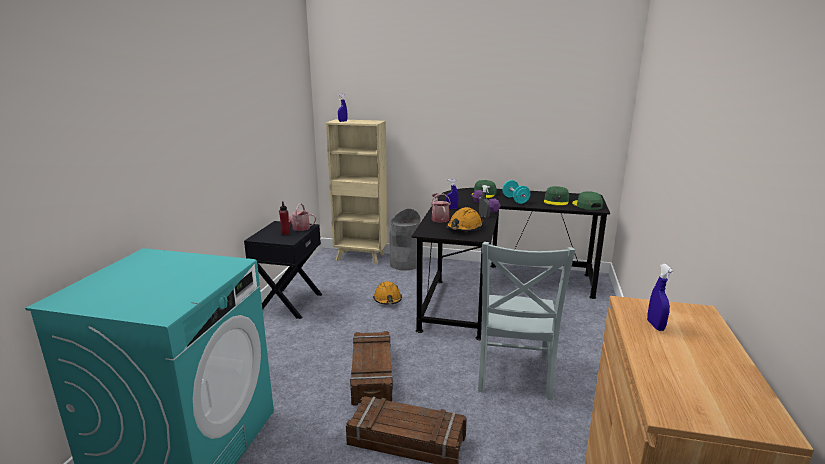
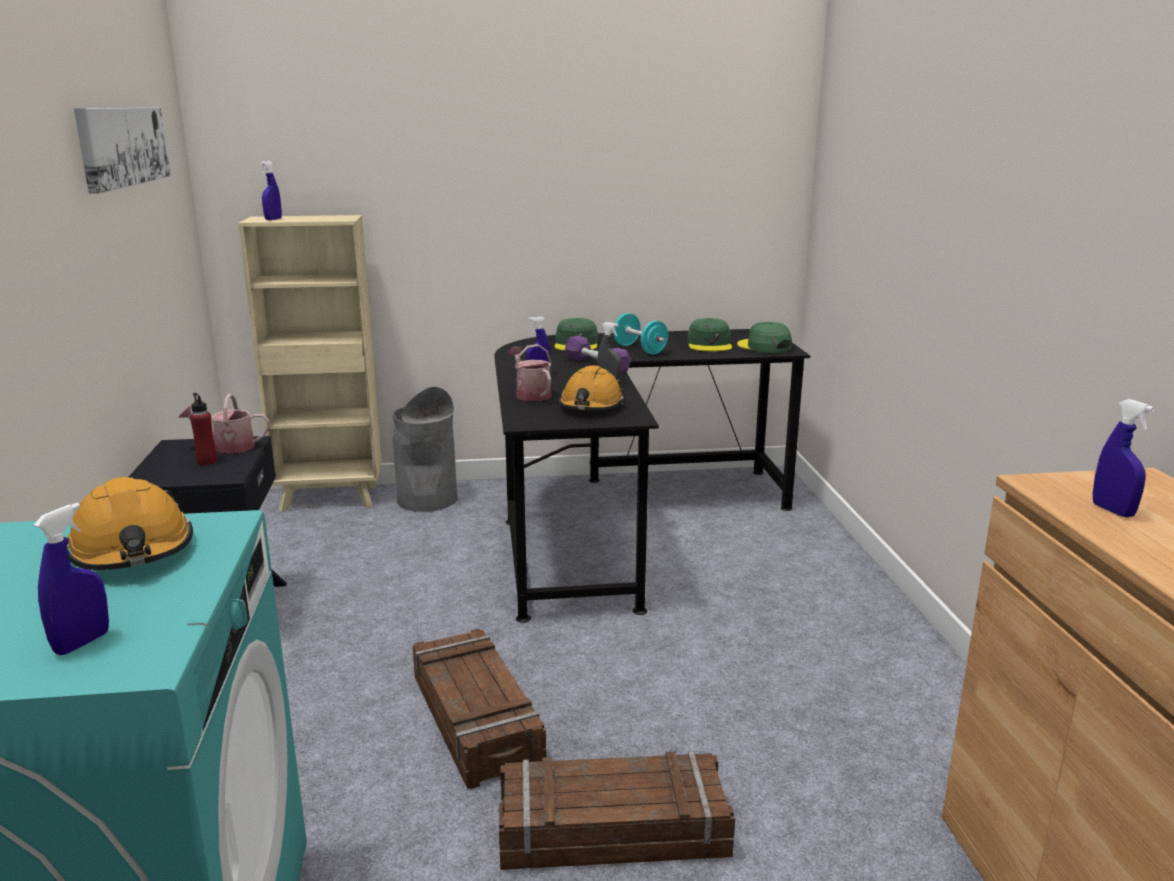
camera: 20 degrees left, 0 degrees up
orange hard hat [373,281,402,305] -> orange hard hat moved to [66,477,193,570]
grey chair [478,242,575,400] -> none
none -> blue spray bottle [34,503,109,655]
none -> picture [74,108,171,194]

